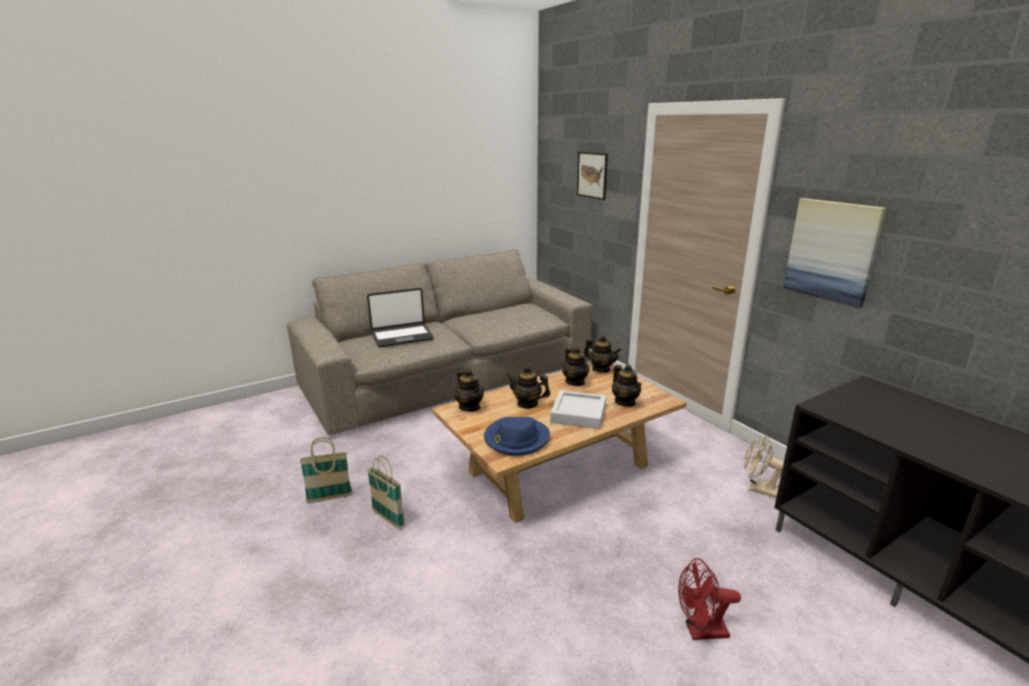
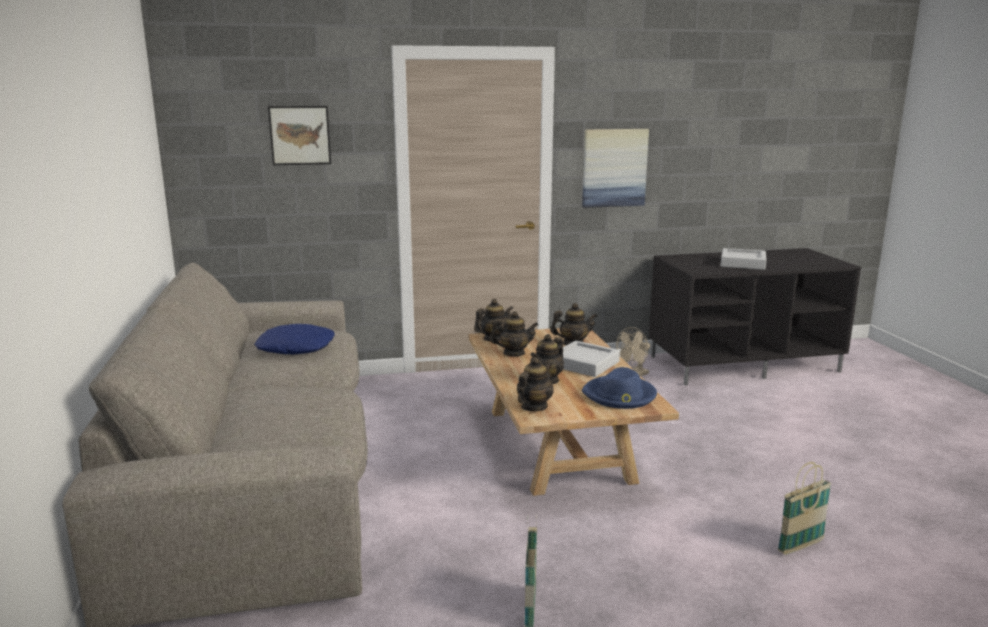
camera: 70 degrees left, 5 degrees down
laptop [367,288,434,347] -> none
basket [367,455,405,530] -> basket moved to [778,462,831,555]
teapot [454,369,484,412] -> teapot turned 45 degrees counterclockwise [517,357,553,411]
red fan [678,558,741,640] -> none
none -> blue pillow [254,324,335,355]
none -> grey tray [721,248,766,270]

